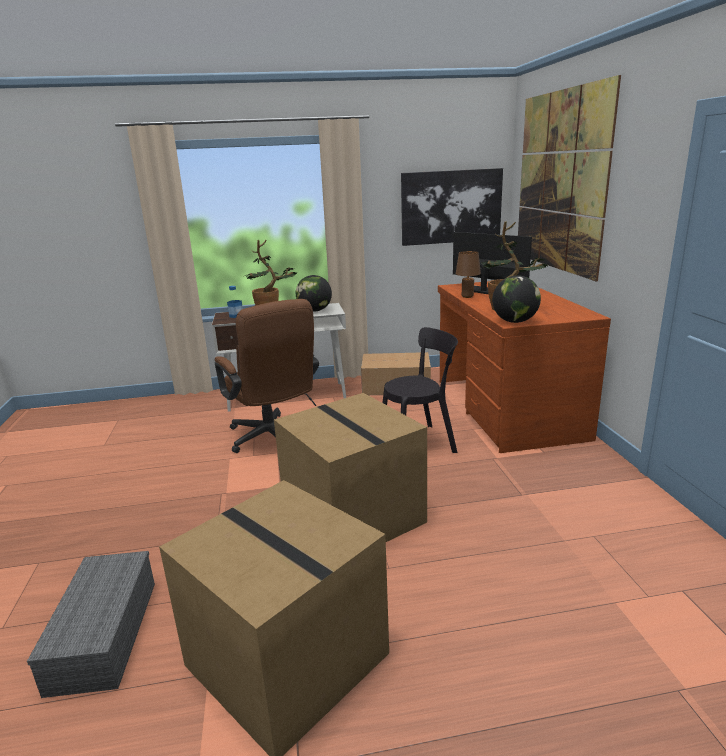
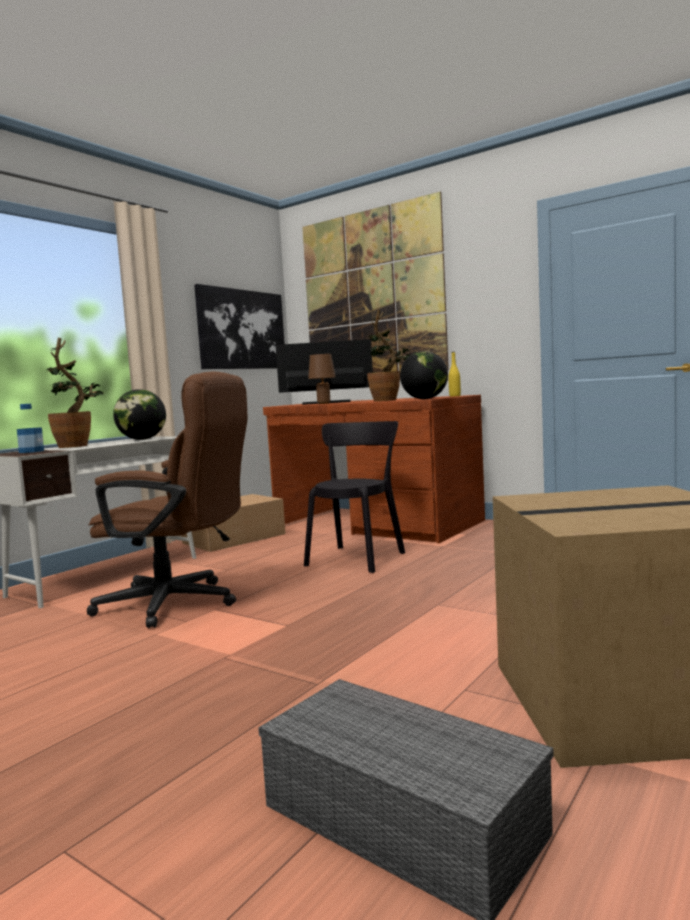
camera: 45 degrees left, 15 degrees down
cardboard box [274,393,427,542] -> none
none -> yellow bottle [448,352,461,397]

